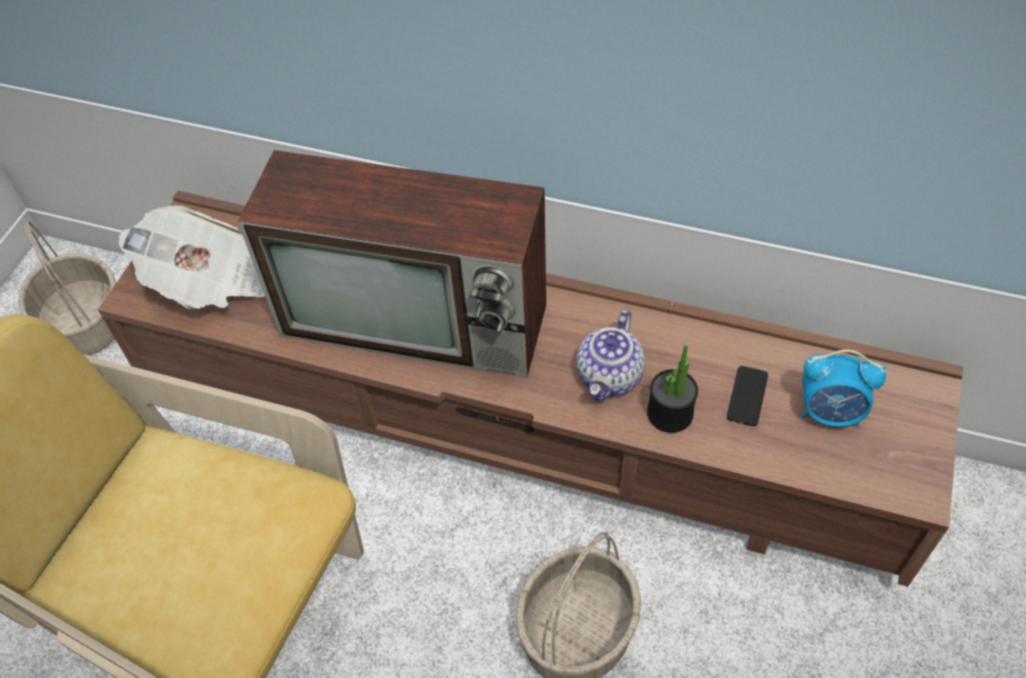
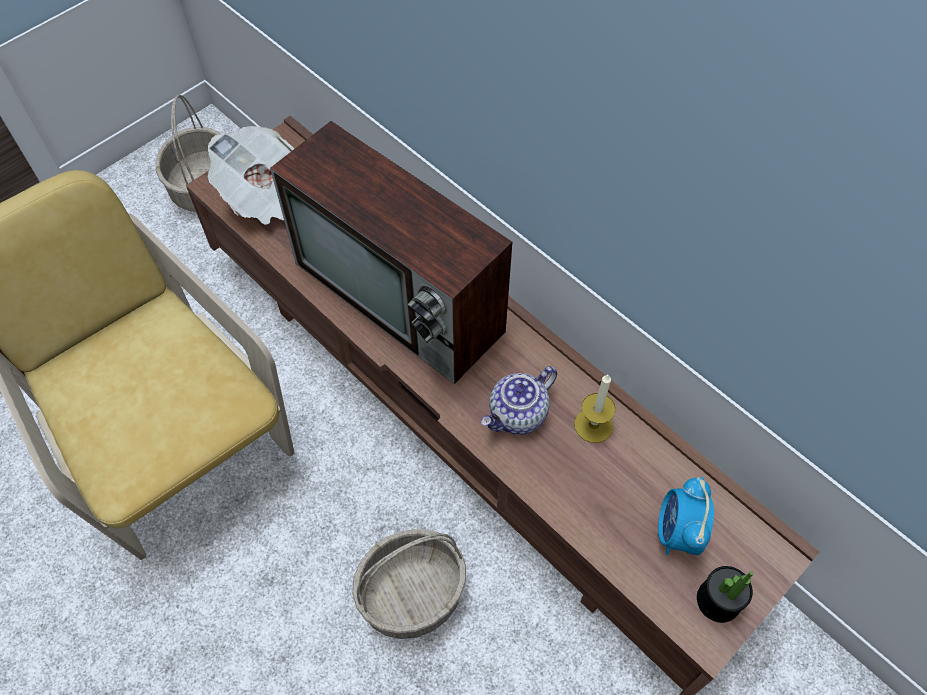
camera: 25 degrees right, 5 degrees up
potted plant [647,344,698,433] -> potted plant moved to [697,566,754,623]
phone [727,366,768,426] -> none
alarm clock [799,349,886,427] -> alarm clock turned 60 degrees clockwise [658,477,714,556]
none -> candle [574,374,616,443]

